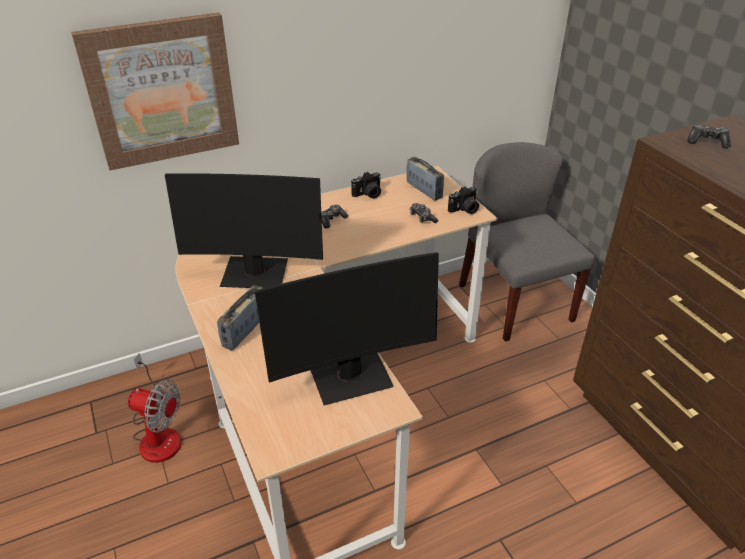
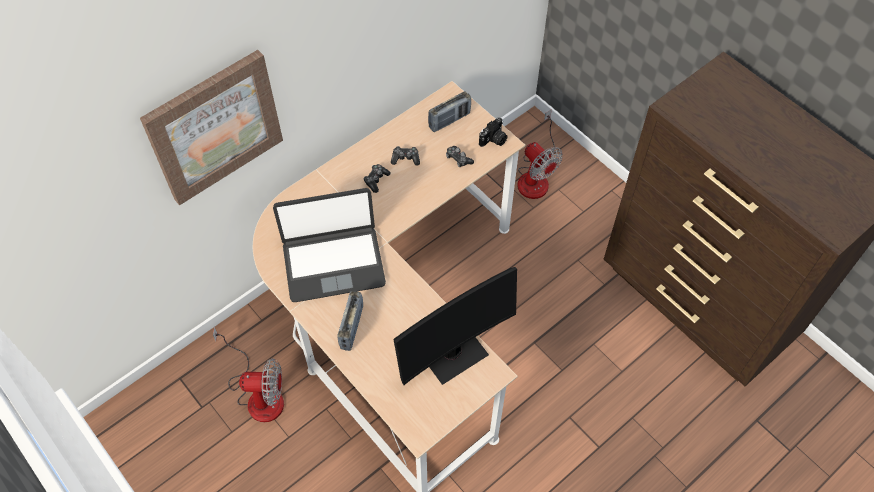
camera: 15 degrees left, 20 degrees up
monitor [165,173,323,288] -> laptop [273,188,386,302]
camera [351,172,381,199] -> none
radio [406,157,444,200] -> radio turned 105 degrees clockwise [428,91,471,132]
grey chair [459,142,595,342] -> fan [517,109,563,199]
game controller [687,124,731,148] -> game controller moved to [391,146,420,165]

